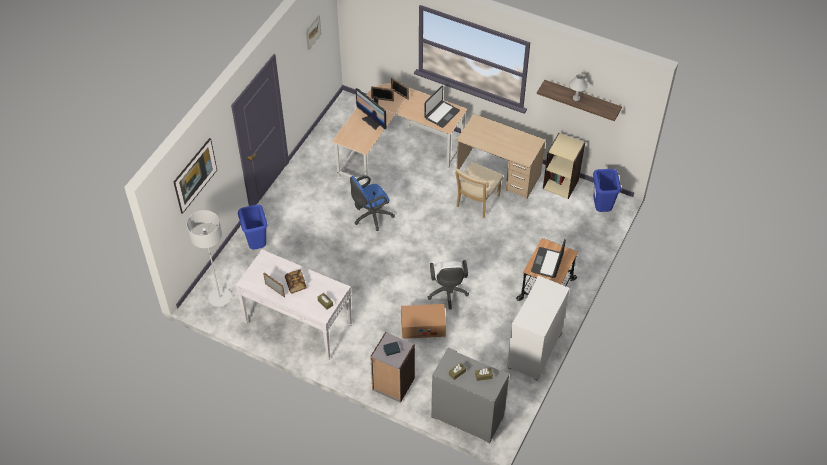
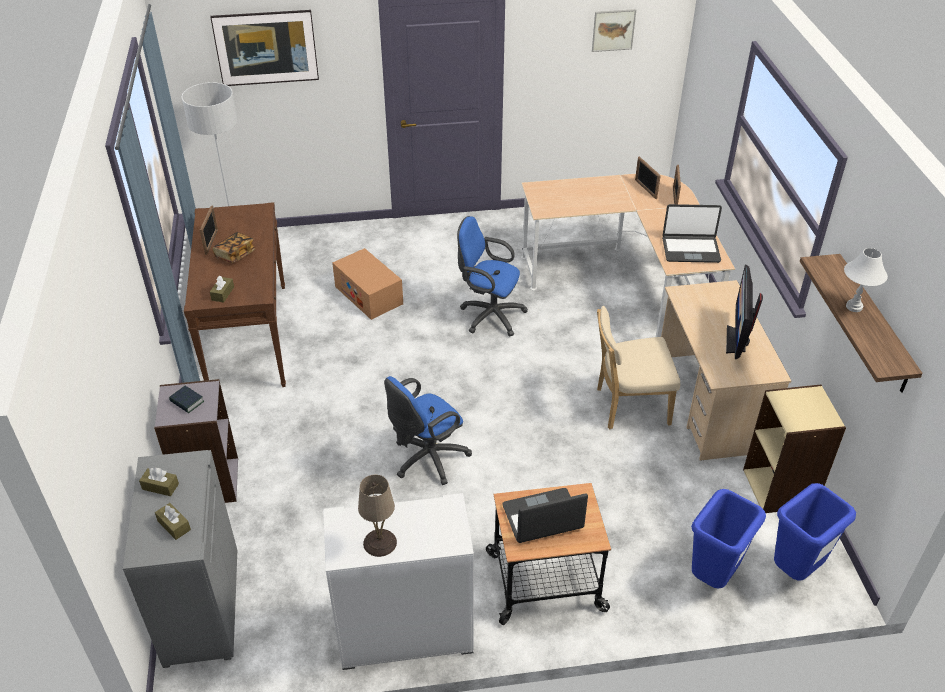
camera: 55 degrees right, 10 degrees down
white console table [235,249,352,360] -> brown console table [184,202,286,387]
blue trash can [238,204,268,250] -> blue trash can moved to [691,489,766,588]
monitor [356,88,386,130] -> monitor moved to [726,265,763,359]
cardboard box [401,304,446,339] -> cardboard box moved to [332,248,403,320]
white office chair [427,260,469,309] -> blue office chair [384,376,472,485]
none -> beige table lamp [358,475,397,557]

